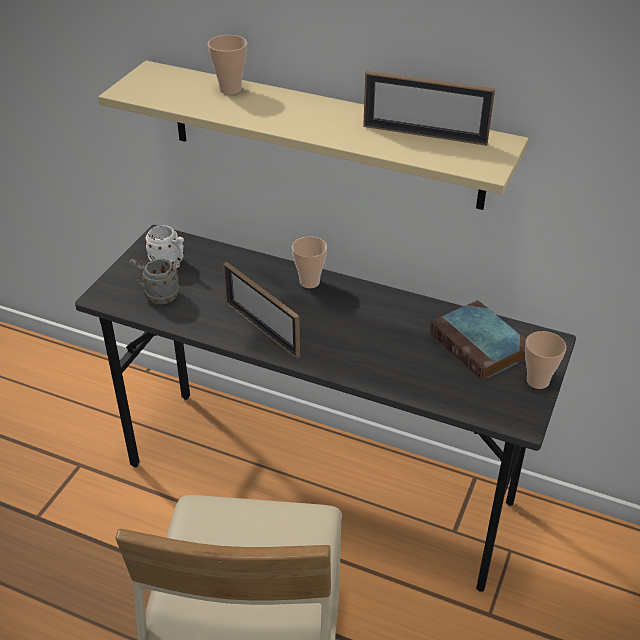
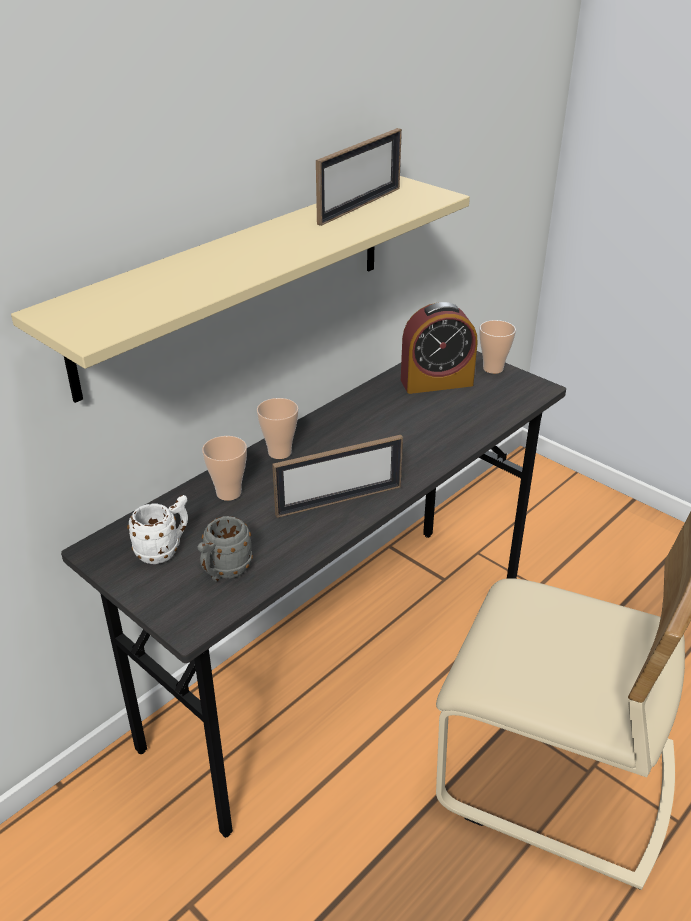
camera: 70 degrees left, 5 degrees down
cup [208,35,247,95] -> cup moved to [202,436,247,501]
book [430,300,526,381] -> alarm clock [401,302,478,394]

